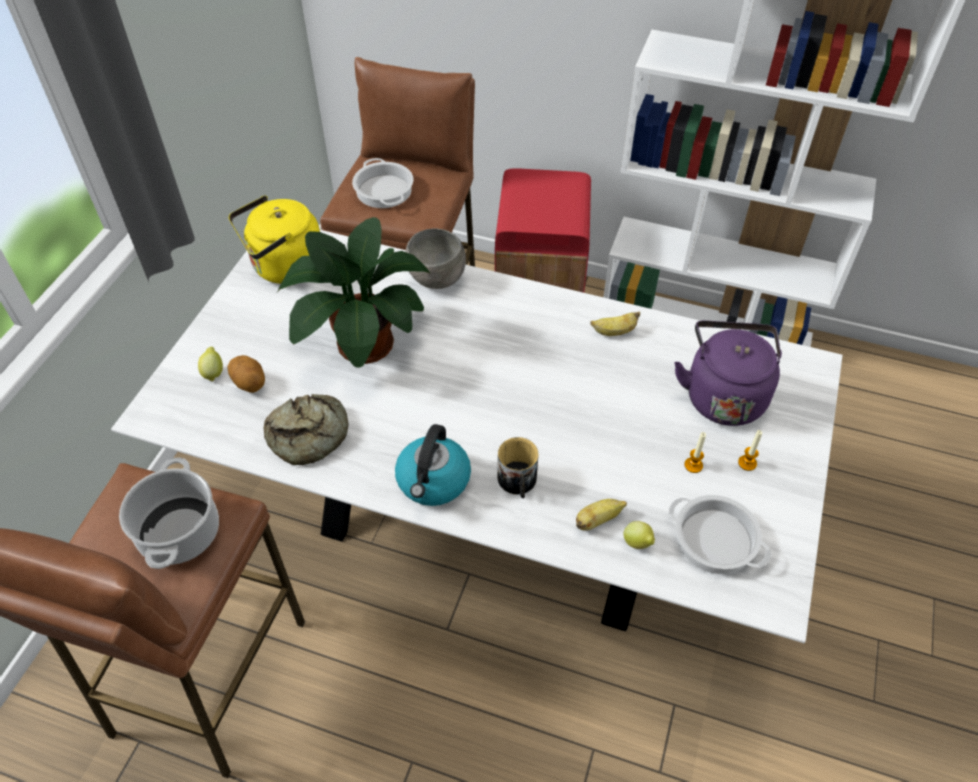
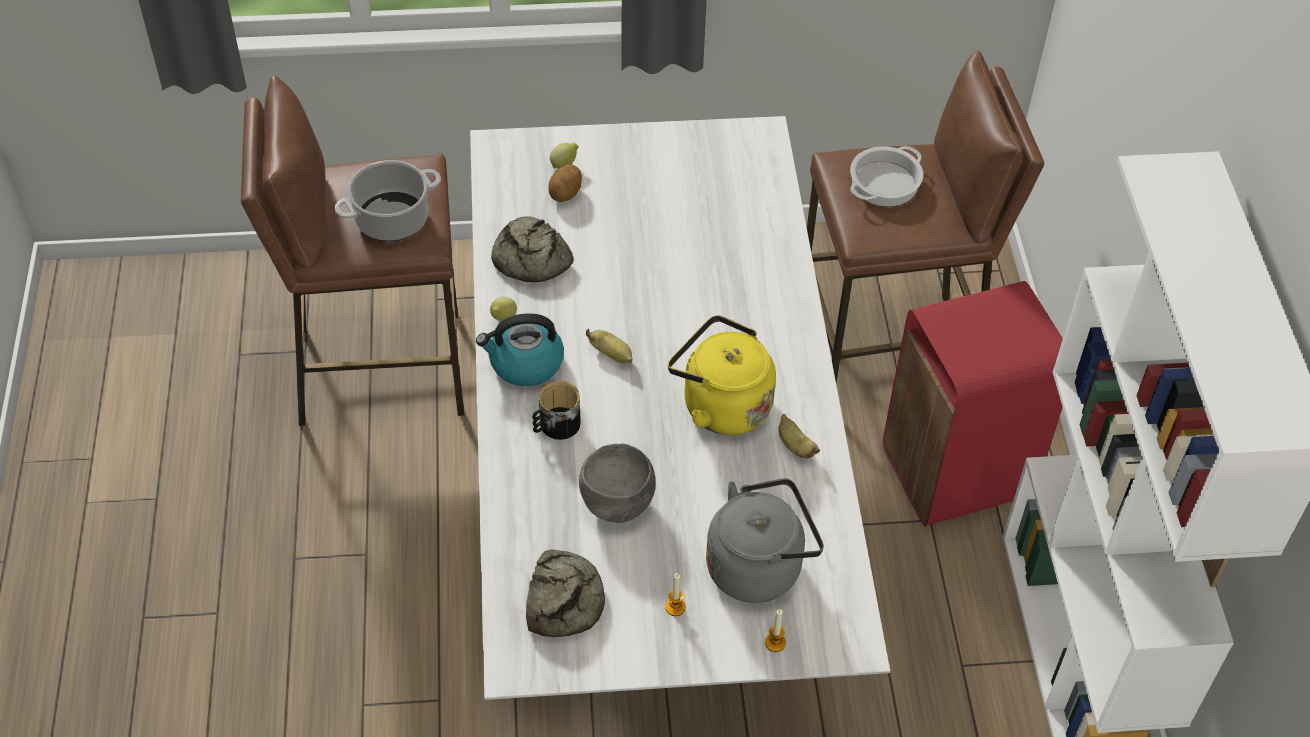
camera: 65 degrees right, 0 degrees up
yellow kettle [229,195,320,284] -> yellow kettle moved to [668,315,776,435]
potted plant [277,217,430,368] -> none
grey bowl [405,228,466,289] -> grey bowl moved to [579,443,656,523]
banana [576,499,627,531] -> banana moved to [586,329,633,363]
lemon [624,521,655,549] -> lemon moved to [490,297,517,321]
cooking pot [669,495,771,574] -> bread [526,549,605,637]
purple kettle [674,320,782,426] -> grey kettle [706,478,824,603]
candle [684,432,706,473] -> candle moved to [765,609,786,652]

